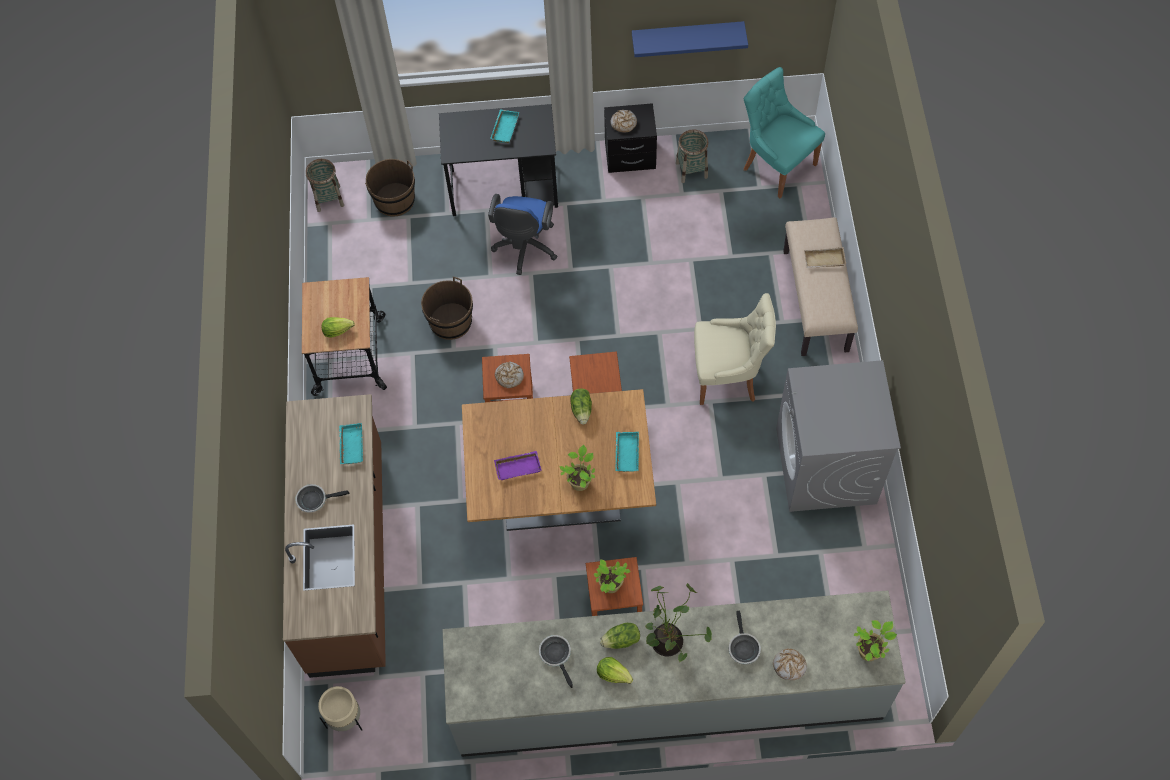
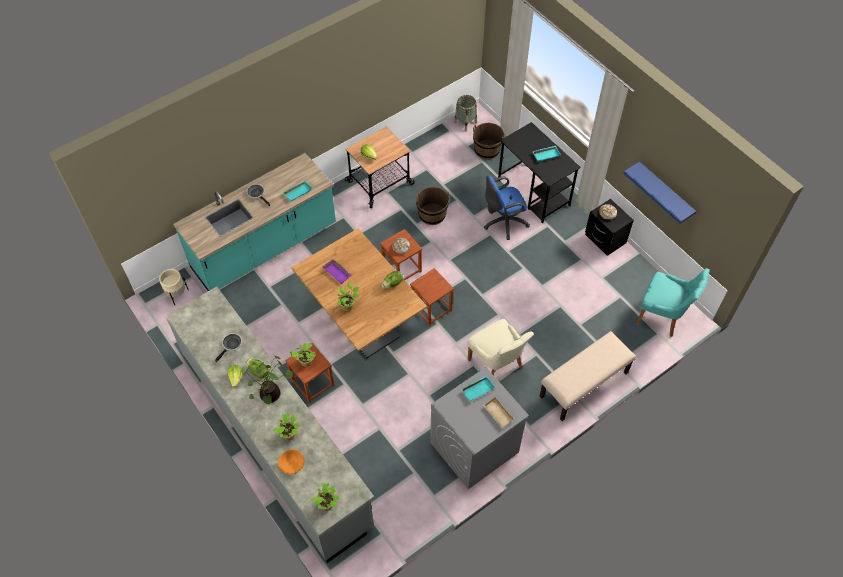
camera: 55 degrees right, 5 degrees down
brown counter [283,394,386,678] -> turquoise counter [173,153,336,291]
turquoise tray [615,432,639,472] -> turquoise tray moved to [461,375,495,401]
basket [676,129,709,183] -> none
frying pan [729,611,761,665] -> potted plant [273,413,300,441]
turquoise chair [744,67,825,198] -> turquoise chair turned 105 degrees clockwise [637,268,710,337]
bread [773,648,807,680] -> orange bowl [278,449,304,474]
beige tray [804,247,846,268] -> beige tray moved to [483,396,515,428]

